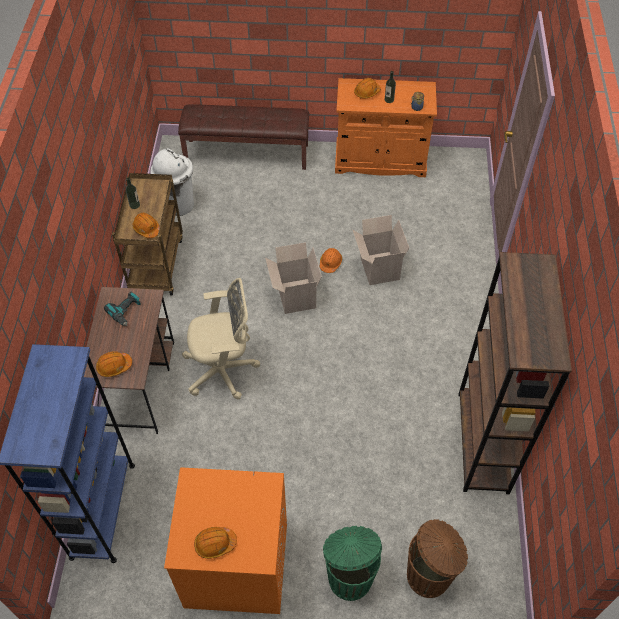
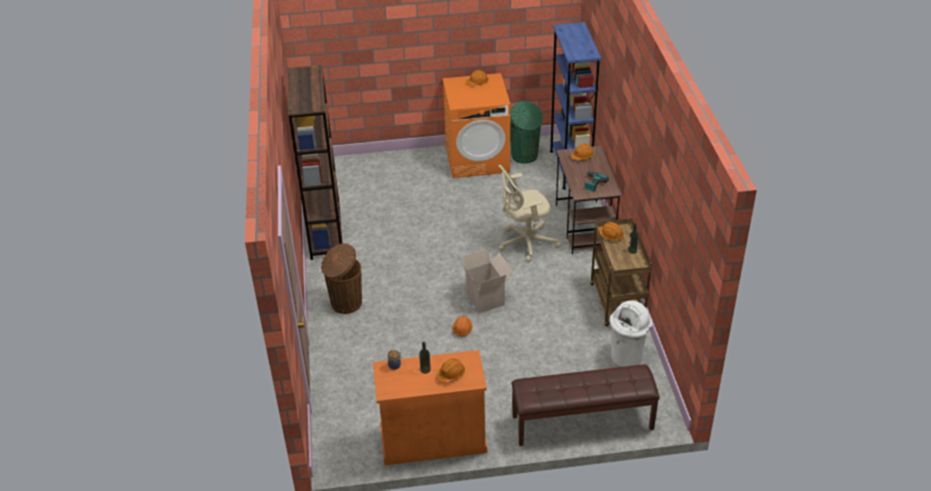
camera: 170 degrees right, 15 degrees down
green trash can [323,526,382,601] -> green trash can moved to [510,101,543,164]
cardboard box [353,215,409,285] -> none
brown trash can [407,519,468,598] -> brown trash can moved to [321,243,362,314]

